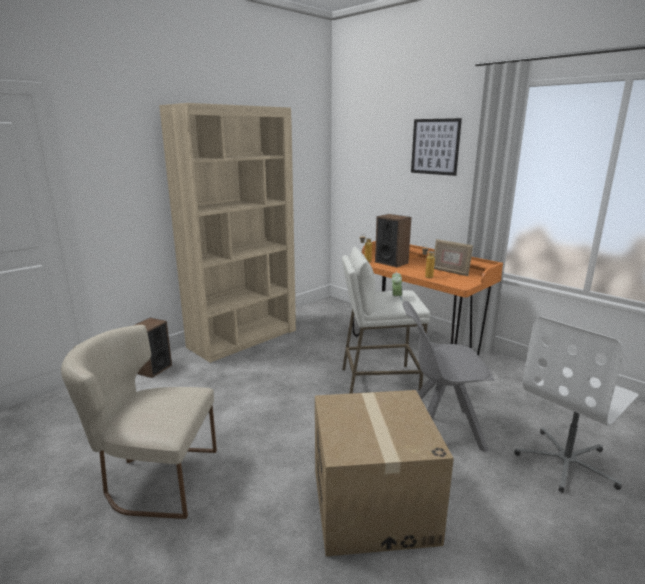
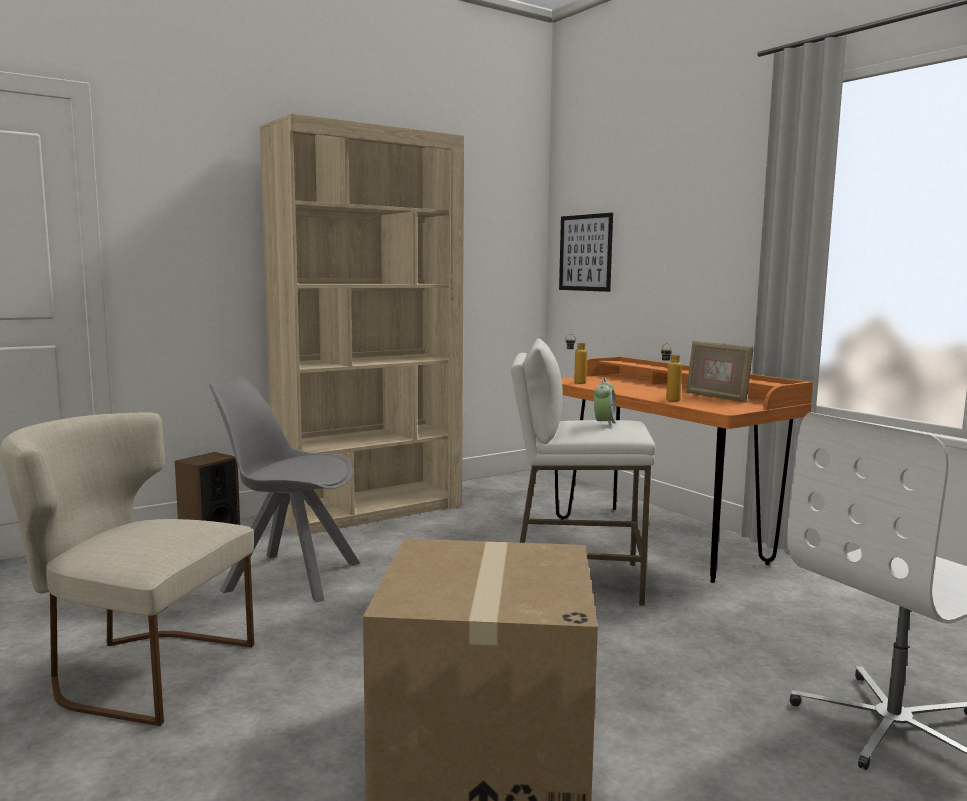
camera: 10 degrees right, 10 degrees down
speaker [375,214,411,268] -> none
grey chair [403,301,495,453] -> grey chair moved to [209,377,360,602]
picture [411,118,462,176] -> picture moved to [559,213,613,292]

